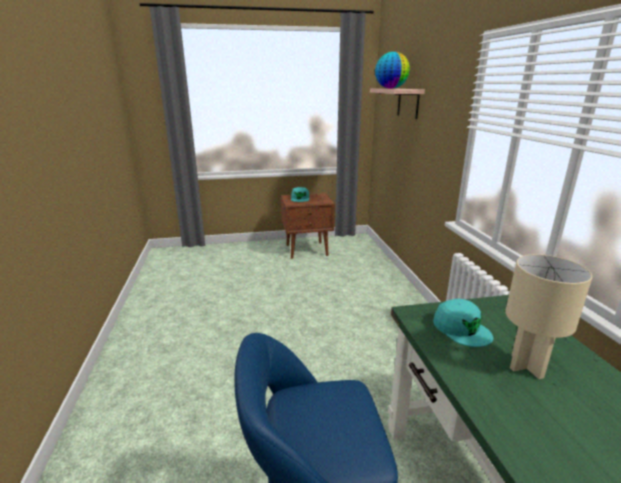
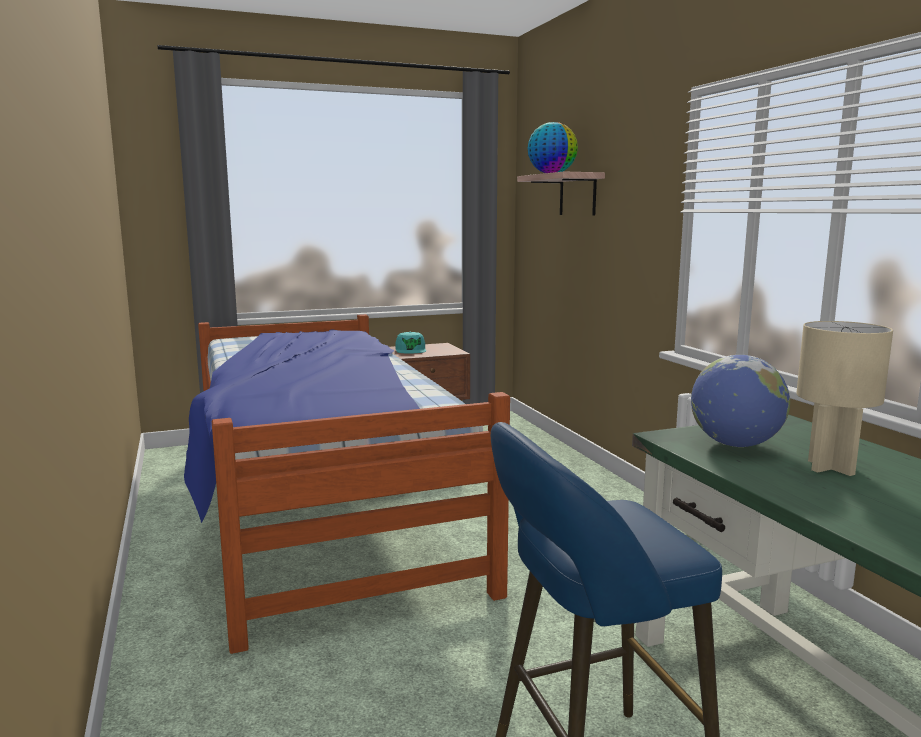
camera: 10 degrees left, 10 degrees down
turquoise cap [433,298,493,347] -> globe [691,355,790,447]
none -> bed [184,314,510,654]

